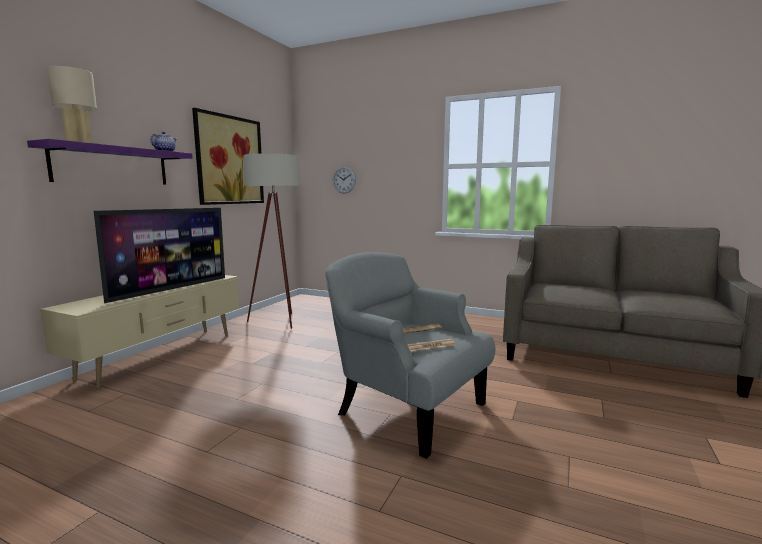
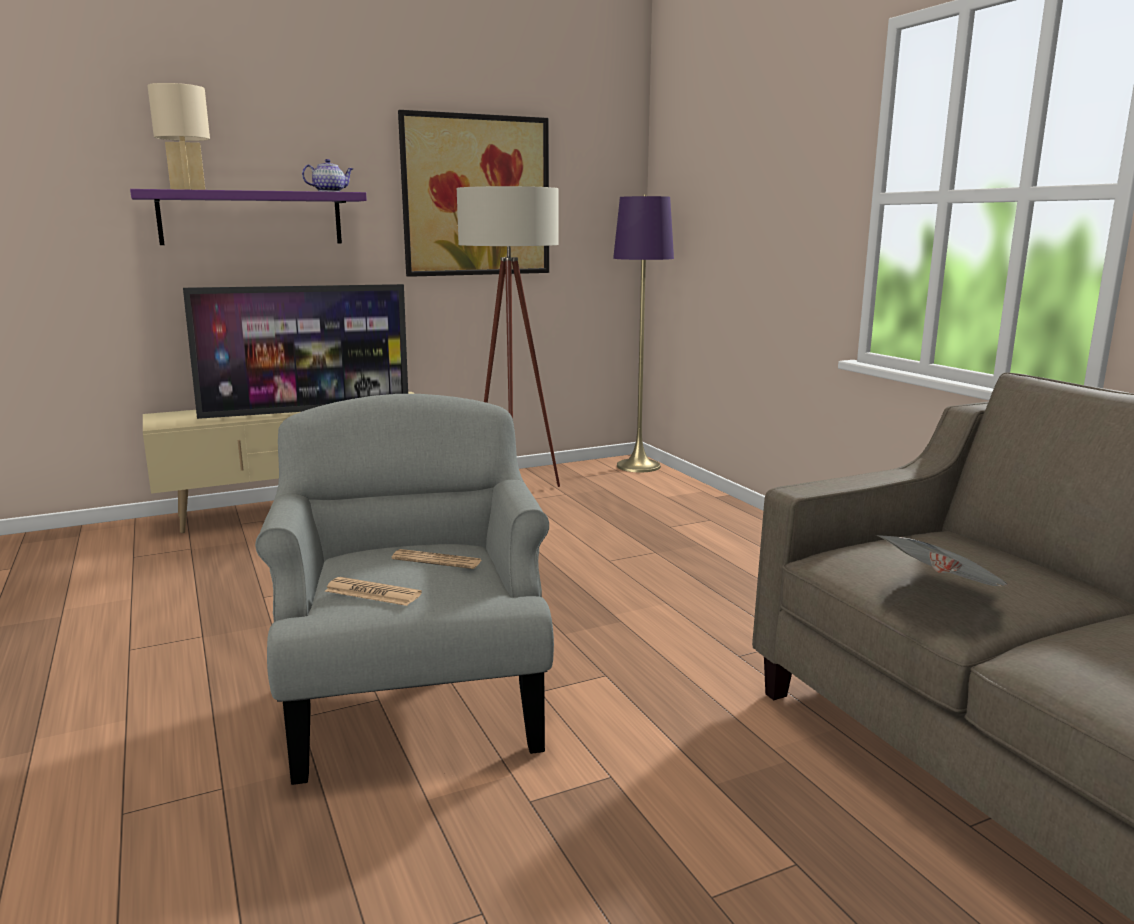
camera: 40 degrees right, 5 degrees up
wall clock [333,166,356,194] -> none
none -> purple floor lamp [613,195,674,472]
none -> newspaper [876,535,1008,587]

